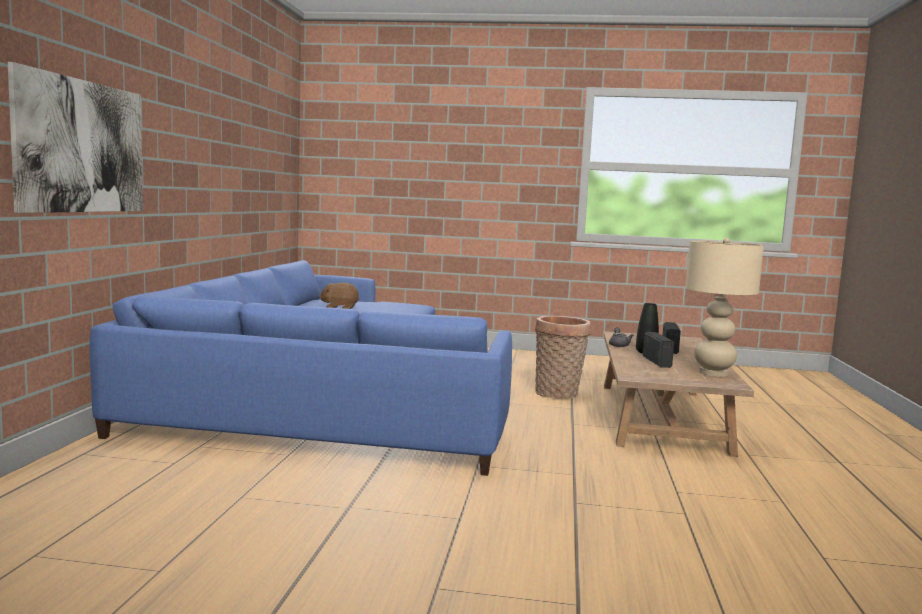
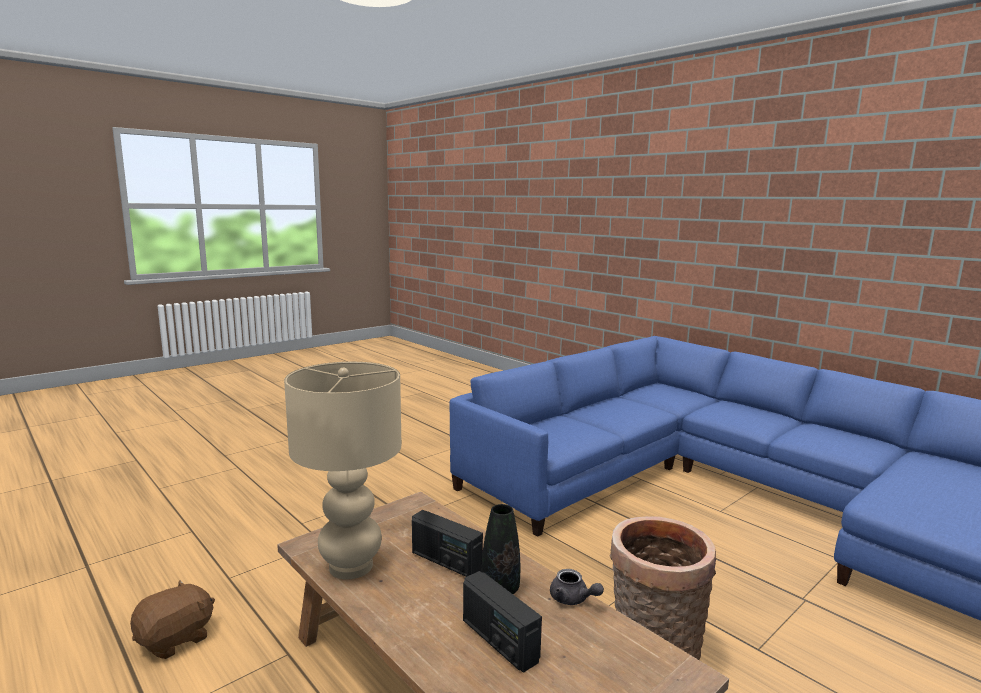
camera: 130 degrees right, 5 degrees up
picture [8,62,143,213] -> none
brown plush toy [319,283,359,309] -> brown plush toy moved to [130,580,215,659]

